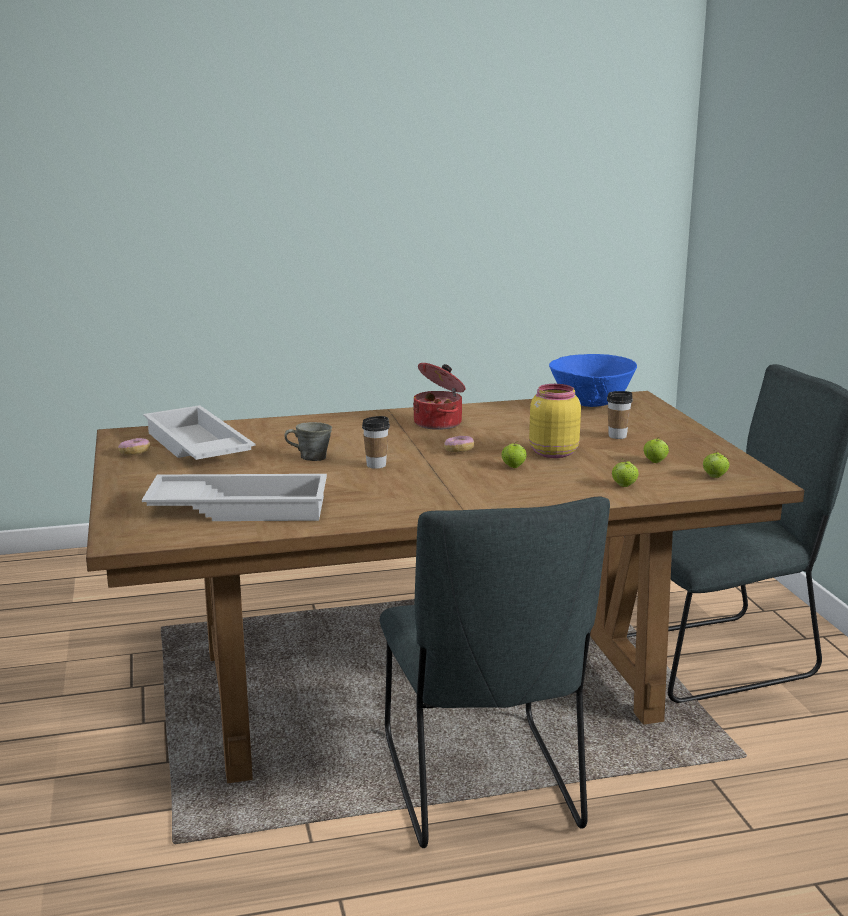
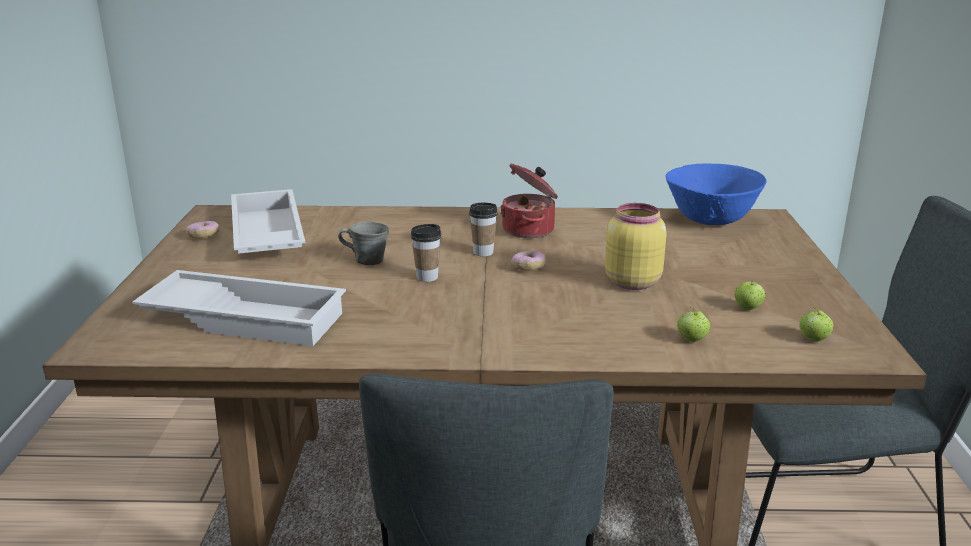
camera: 15 degrees right, 5 degrees up
apple [501,442,527,468] -> none
cup [607,391,633,439] -> cup moved to [469,203,498,256]

